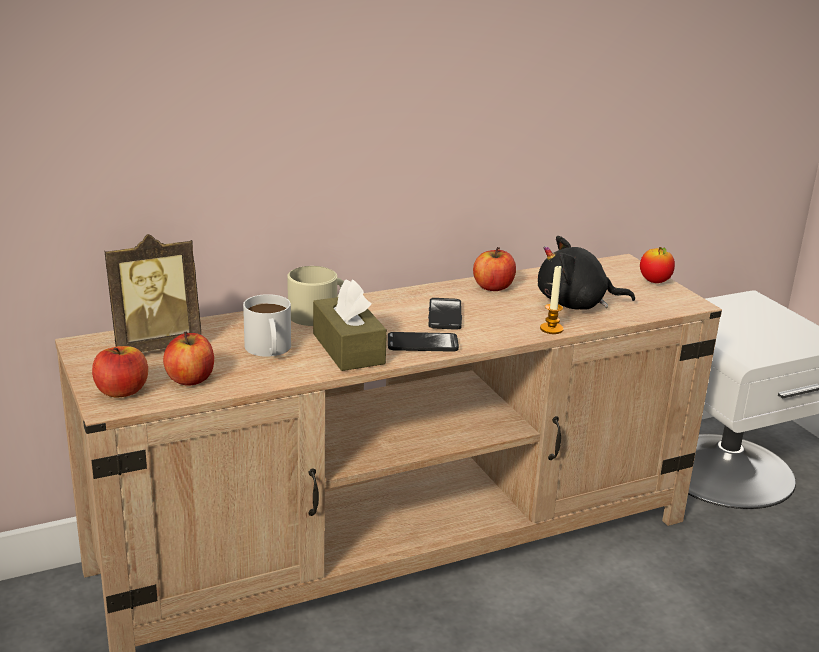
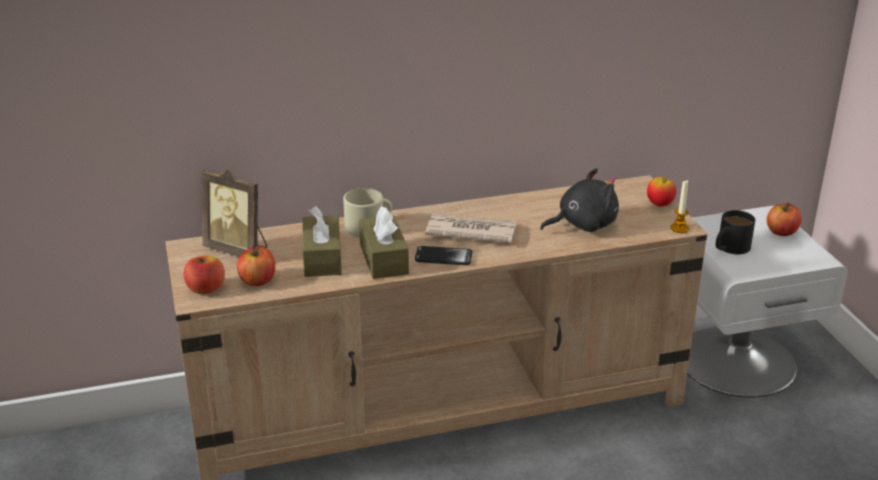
camera: 10 degrees right, 5 degrees up
picture frame [105,234,201,352] -> picture frame turned 45 degrees clockwise [201,169,267,257]
white mug [243,294,291,357] -> brown tissue box [303,206,342,277]
phone [428,298,462,330] -> newspaper [425,214,517,243]
apple [473,247,516,291] -> apple moved to [767,202,802,236]
black plush toy [538,236,635,310] -> black plush toy turned 150 degrees clockwise [540,168,619,232]
candle [540,265,564,334] -> candle moved to [670,180,689,233]
none -> black mug [716,210,755,254]

